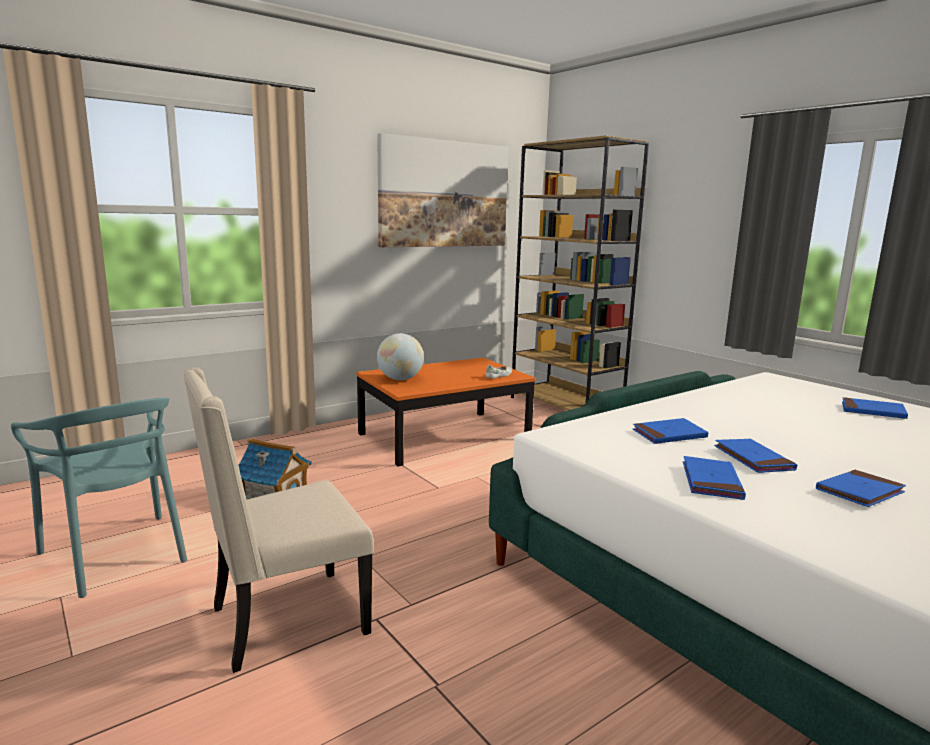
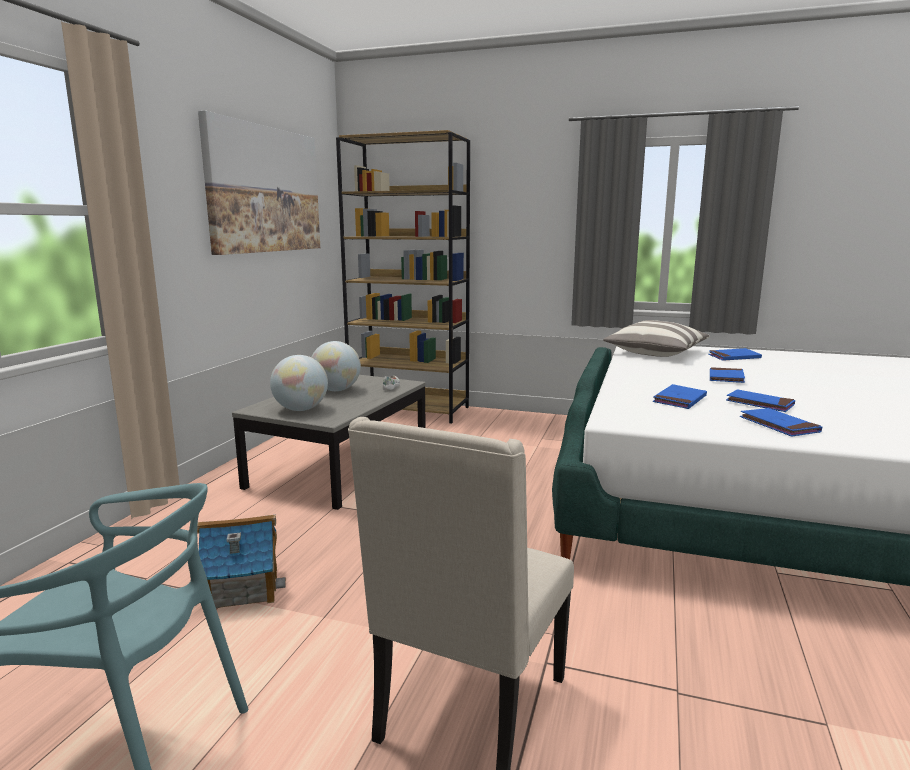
camera: 35 degrees left, 0 degrees up
orange coffee table [356,358,535,466] -> grey coffee table [232,375,426,510]
blue book [816,470,906,507] -> blue book moved to [710,367,745,383]
none -> globe [311,341,361,391]
none -> pillow [603,320,710,357]

